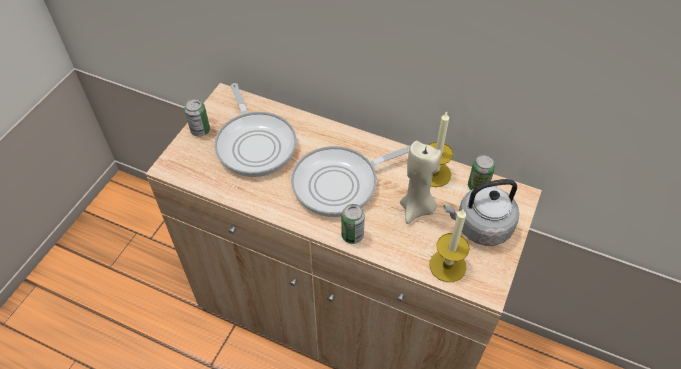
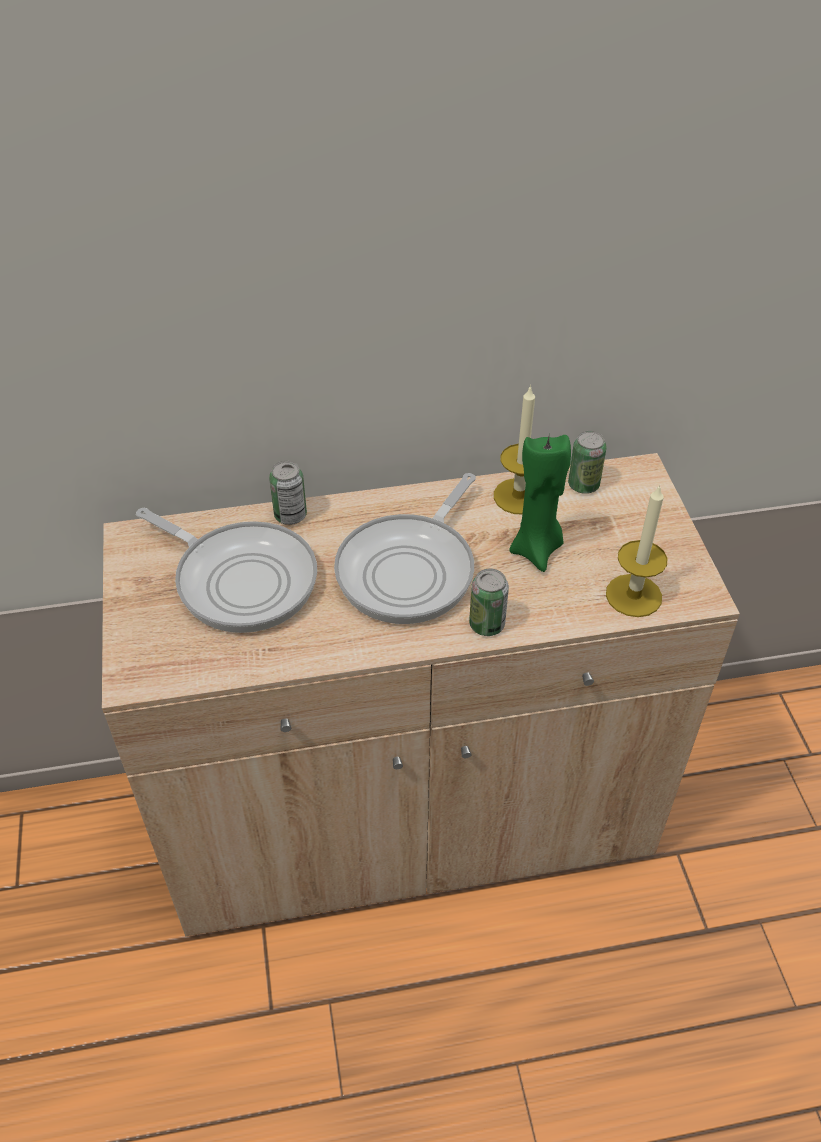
camera: 35 degrees left, 5 degrees down
can [184,99,210,137] -> can moved to [269,461,307,525]
beige candle [400,141,441,224] -> green candle [509,435,571,572]
grey kettle [444,179,519,246] -> none

